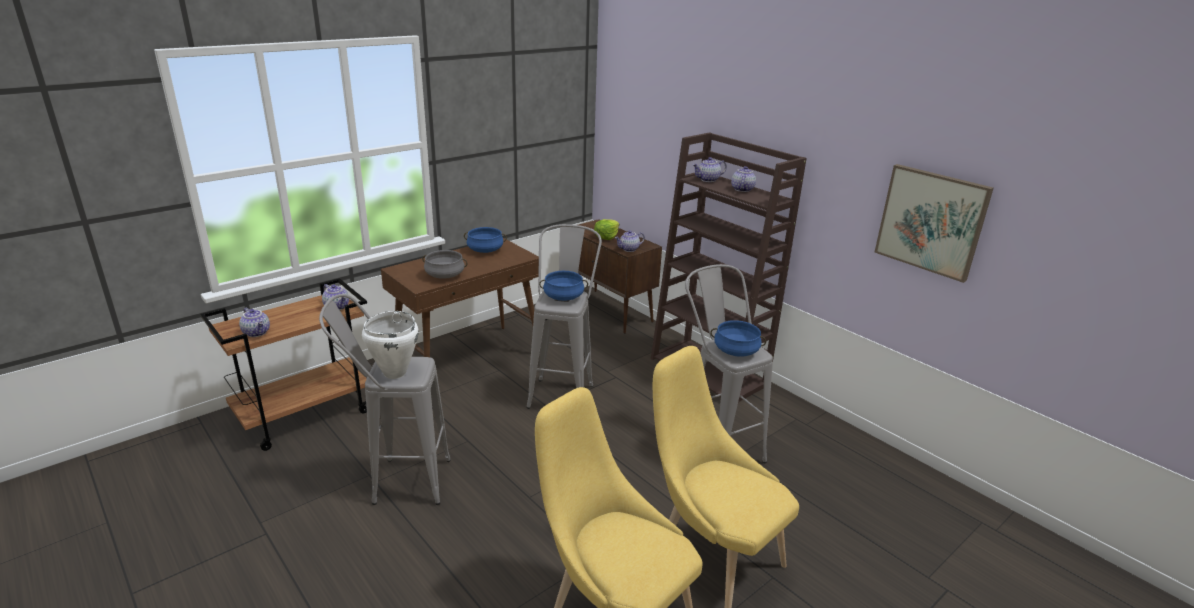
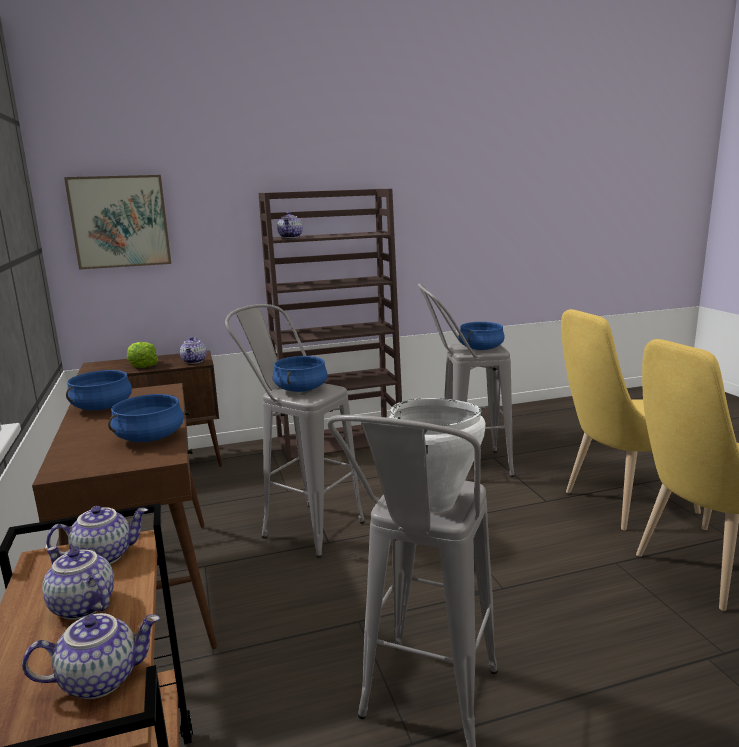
camera: 65 degrees left, 10 degrees down
grey cooking pot [422,250,468,279] -> blue cooking pot [108,394,184,442]
teapot [731,166,756,192] -> teapot moved to [42,546,114,620]
picture [875,164,994,283] -> picture moved to [64,175,171,270]

